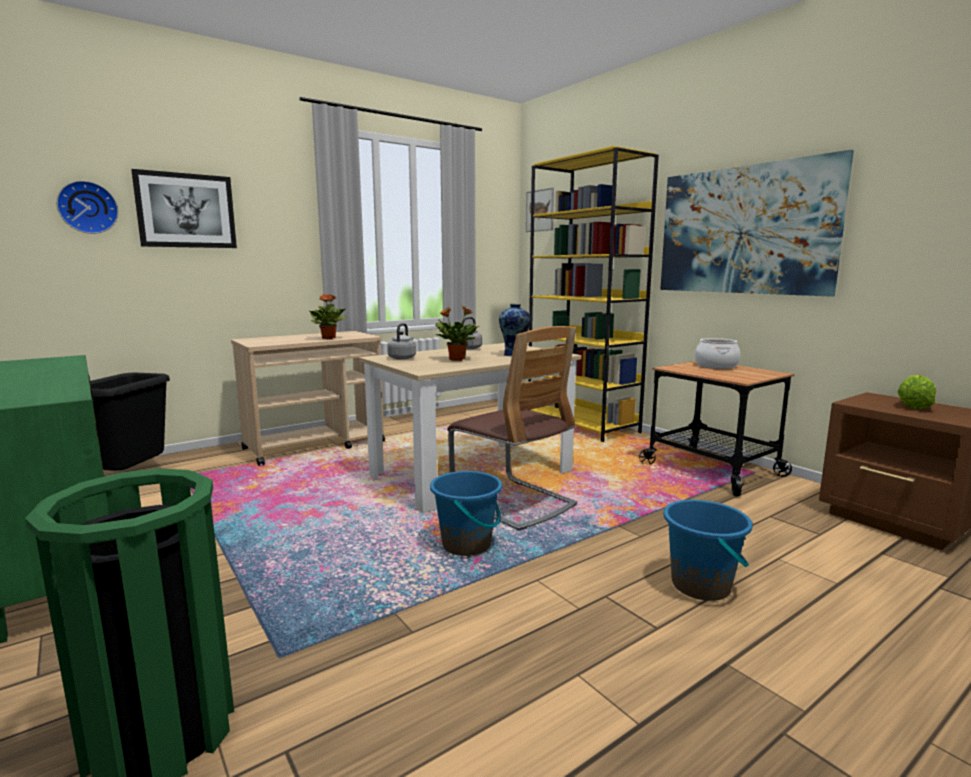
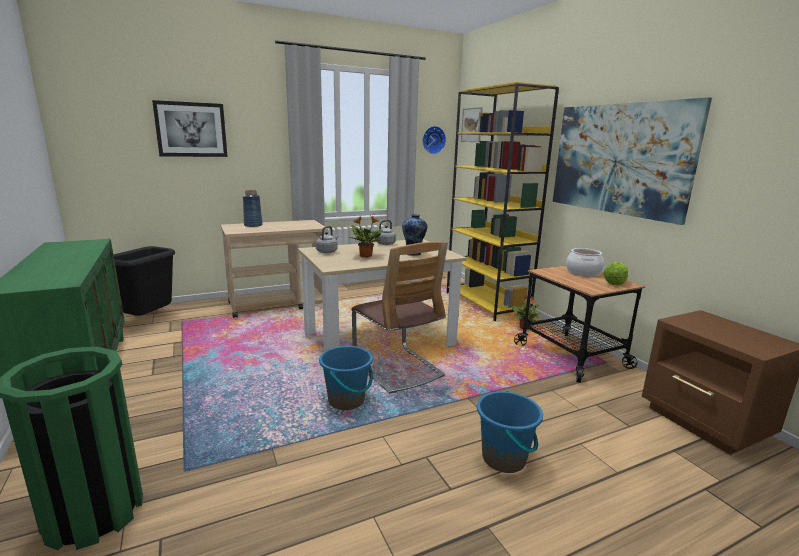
camera: 10 degrees right, 5 degrees up
wall clock [56,181,119,234] -> wall clock moved to [422,126,446,154]
potted plant [310,294,347,339] -> potted plant moved to [512,296,540,330]
lettuce [898,375,936,409] -> lettuce moved to [603,262,628,285]
none -> blue vase [243,190,263,227]

